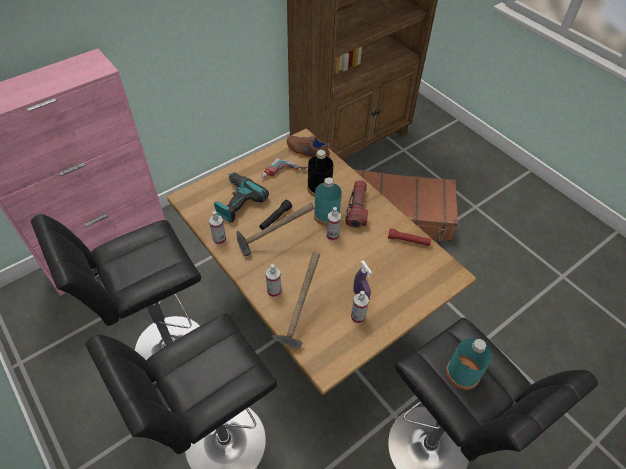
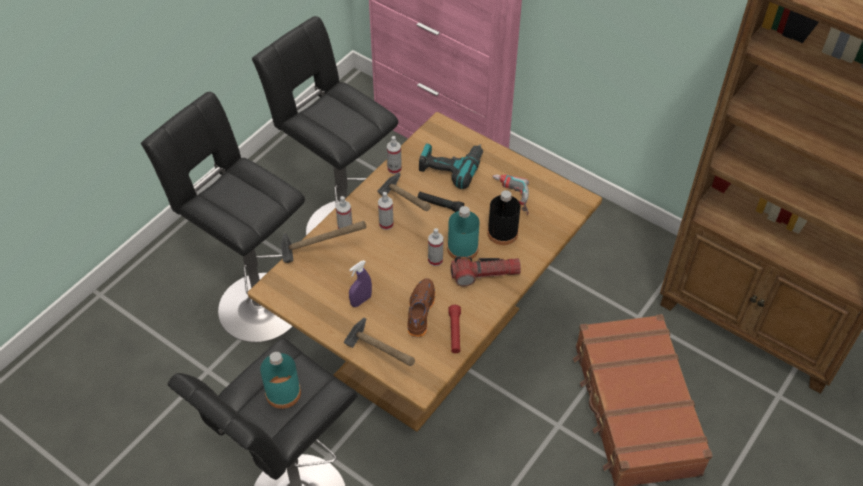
camera: 75 degrees right, 0 degrees up
brown shoe [287,136,331,158] -> brown shoe moved to [407,278,435,337]
spray bottle [351,291,369,324] -> spray bottle moved to [378,192,394,230]
none -> hammer [344,318,415,366]

